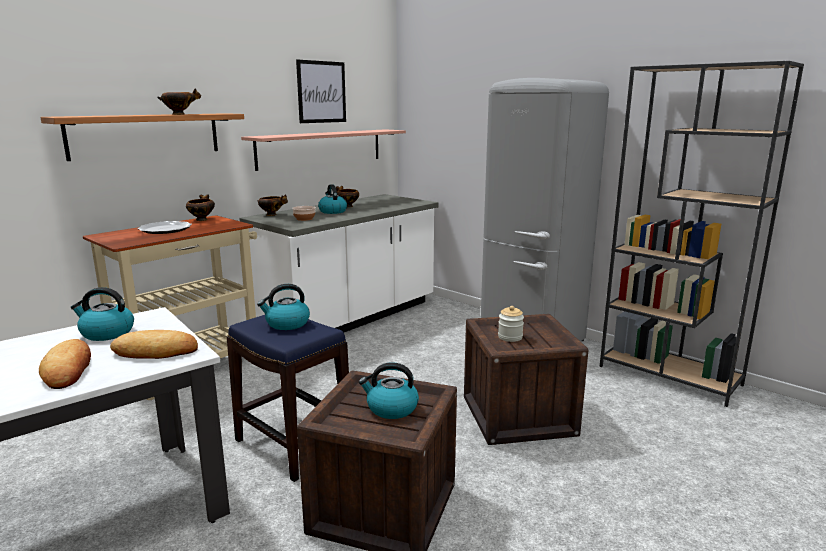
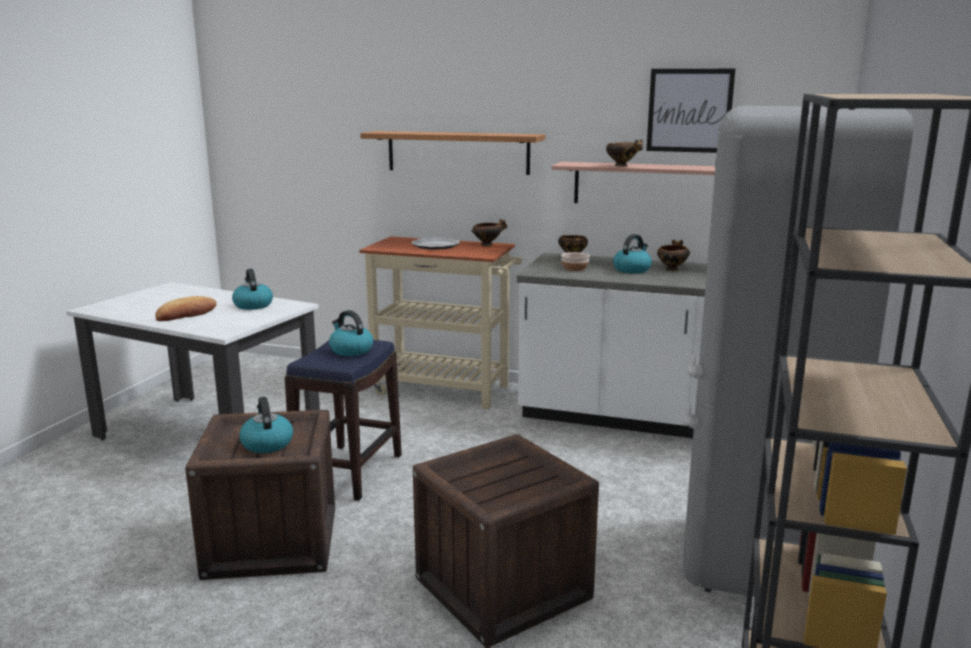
camera: 65 degrees right, 0 degrees up
bread [110,330,198,359] -> none
bowl [157,88,201,115] -> bowl moved to [606,139,643,167]
jar [498,306,524,342] -> none

